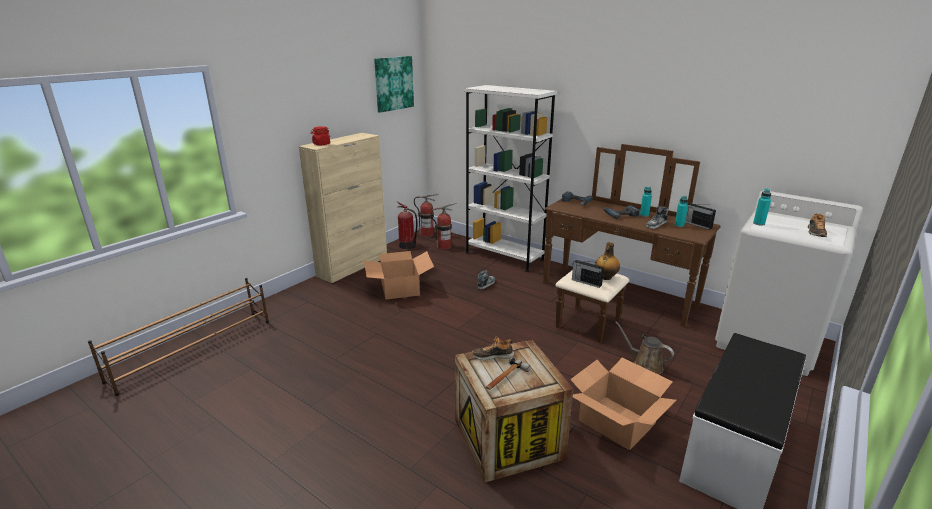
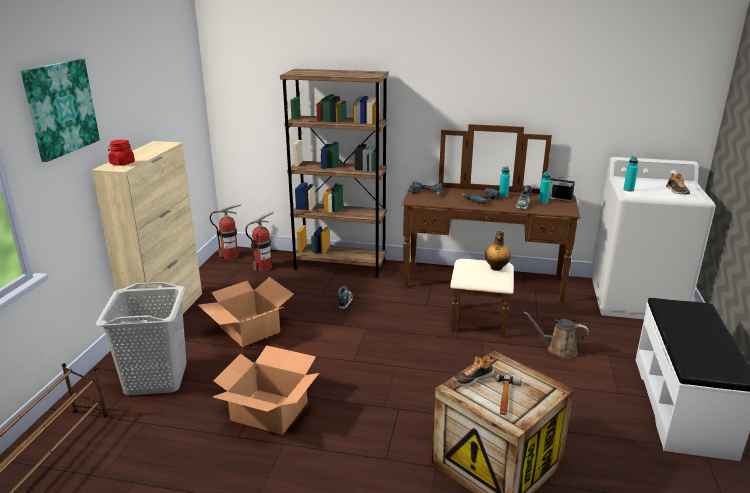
camera: 25 degrees left, 0 degrees up
picture [374,56,414,113] -> picture moved to [21,59,100,162]
fire extinguisher [397,201,417,249] -> none
white bookcase [464,85,558,272] -> brown bookcase [280,69,389,278]
cardboard box [570,358,676,450] -> cardboard box moved to [213,345,319,435]
radio [572,260,604,288] -> none
none -> grey laundry basket [96,282,187,395]

